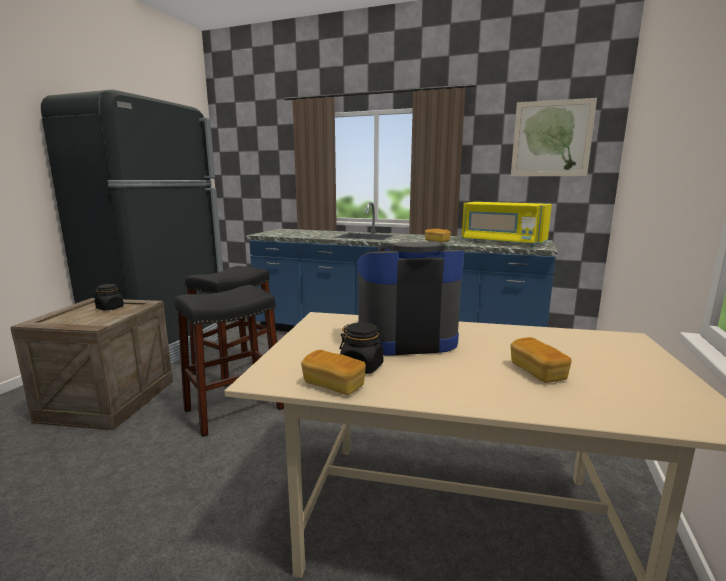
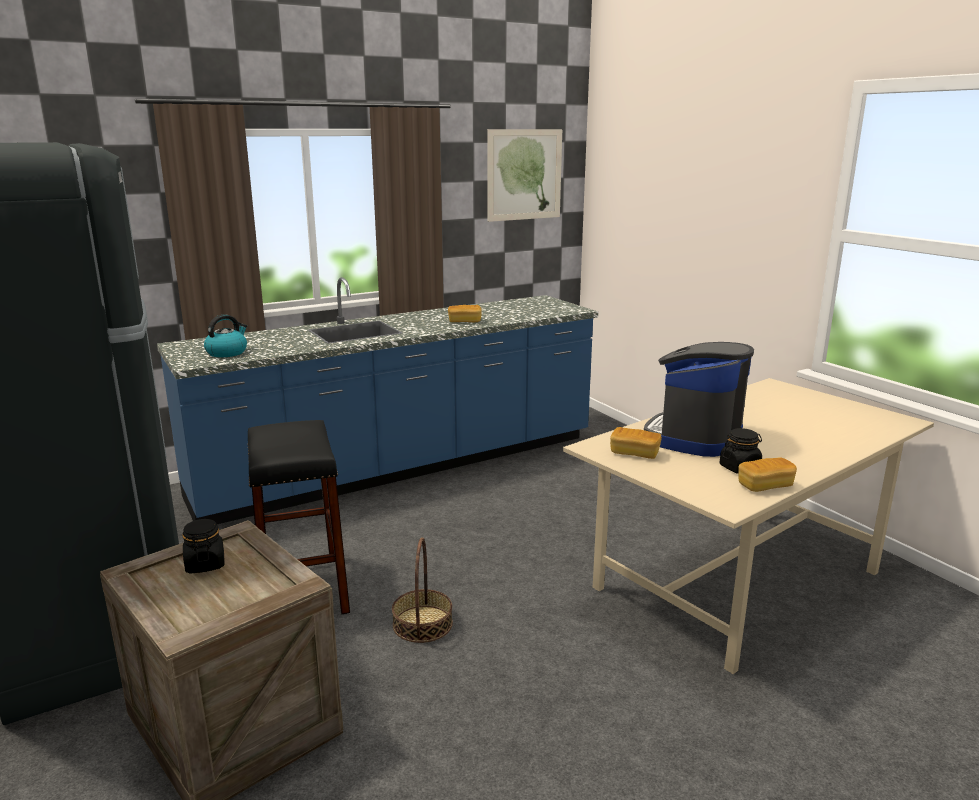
camera: 50 degrees left, 5 degrees up
black stool [175,285,284,437] -> basket [392,537,453,643]
yellow microwave [462,202,552,246] -> none
bread [510,337,572,383] -> bread moved to [610,427,662,459]
none -> kettle [204,314,247,357]

